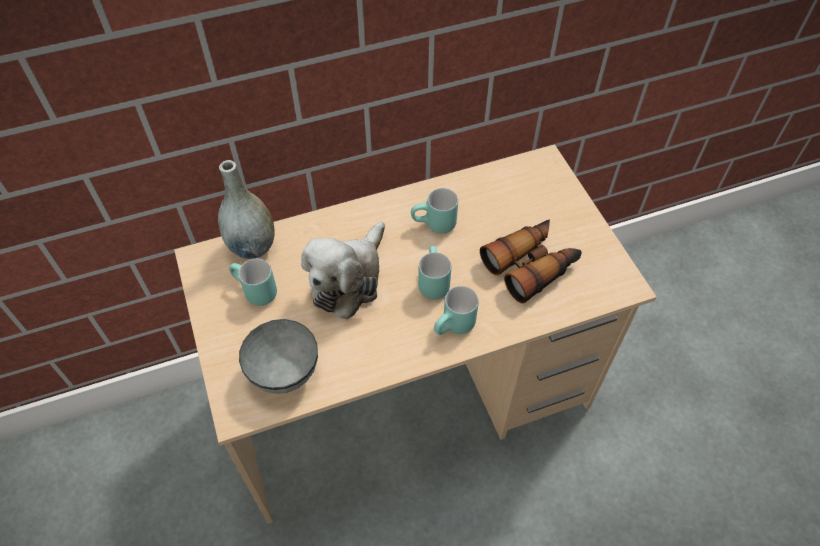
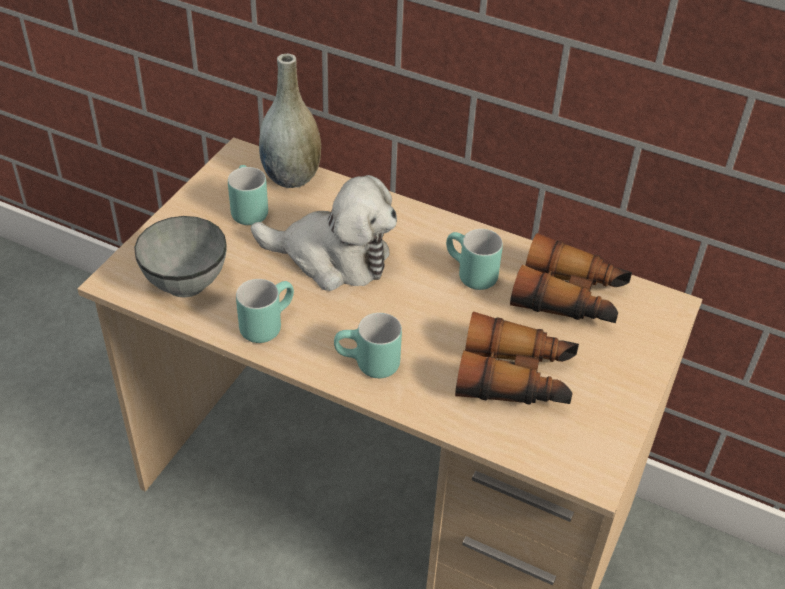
camera: 45 degrees right, 10 degrees down
plush toy [301,222,385,319] -> plush toy turned 150 degrees counterclockwise [251,175,397,291]
turquoise mug [418,246,451,300] -> turquoise mug moved to [236,279,294,343]
none -> binoculars [510,233,632,323]

